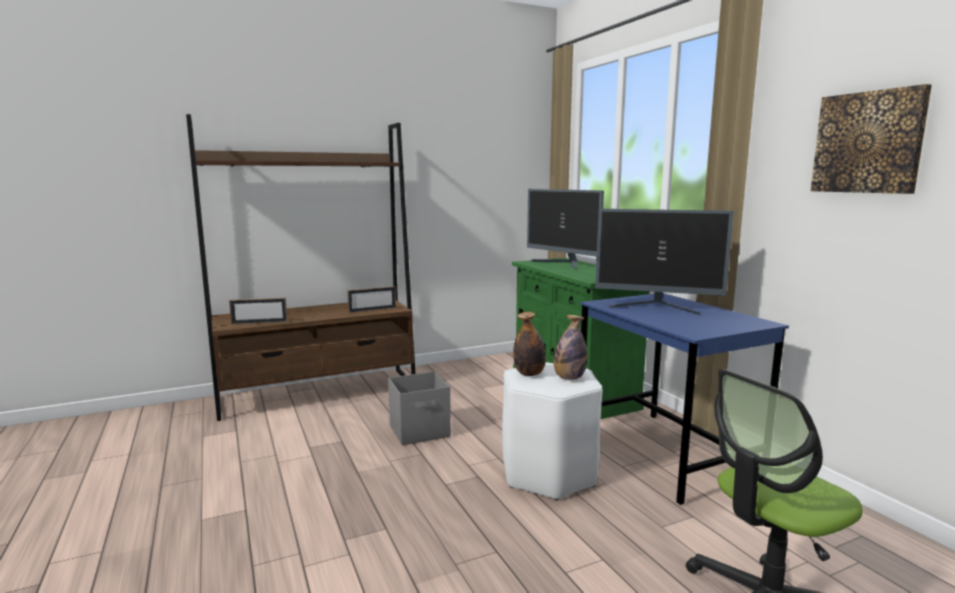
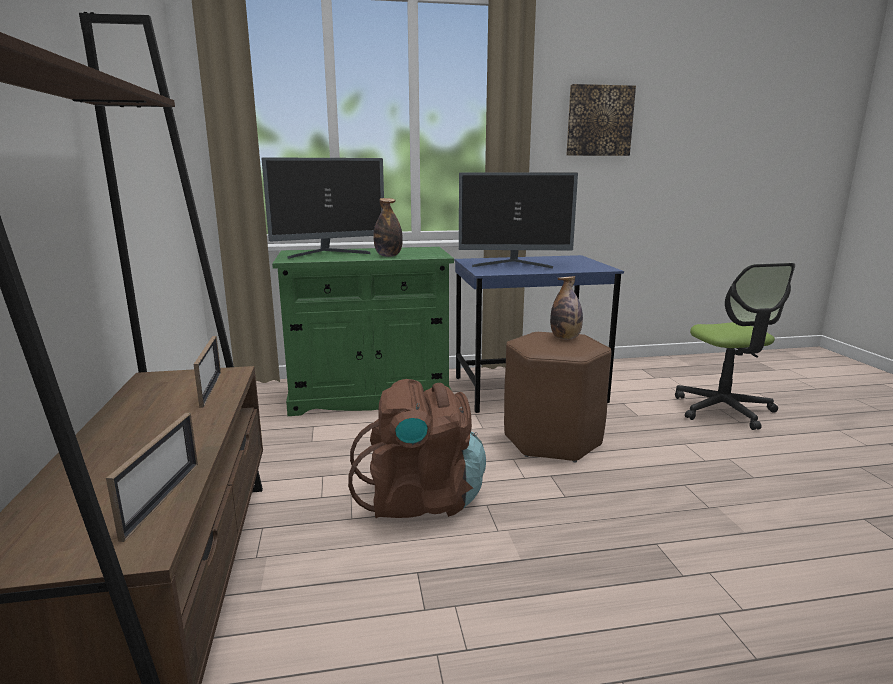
camera: 75 degrees left, 5 degrees up
grey storage box [388,371,451,445] -> brown backpack [348,379,486,518]
white stool [502,362,603,501] -> brown stool [504,332,612,463]
bottle [513,312,546,376] -> bottle moved to [373,198,403,257]
monitor [595,209,734,315] -> monitor turned 60 degrees clockwise [459,173,578,269]

